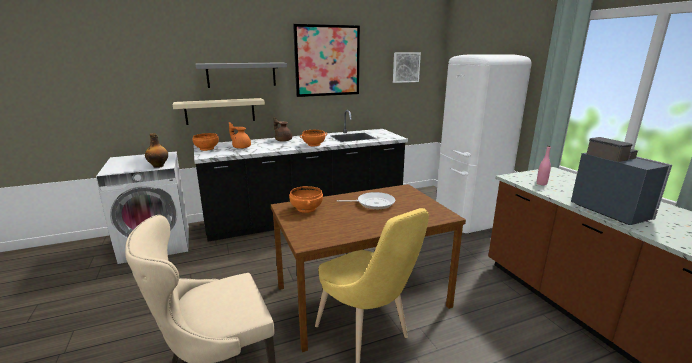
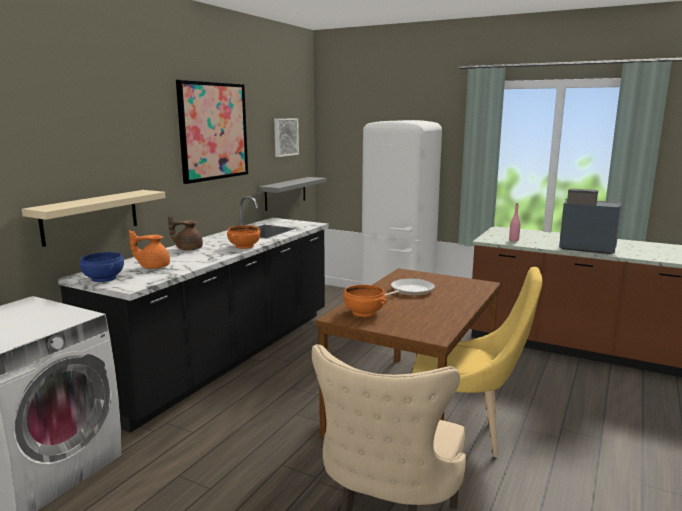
camera: 40 degrees left, 5 degrees down
bottle [145,133,168,168] -> none
orange bowl [192,133,219,151] -> blue bowl [79,252,124,282]
grey shelf [196,62,287,88] -> grey shelf moved to [259,177,326,211]

